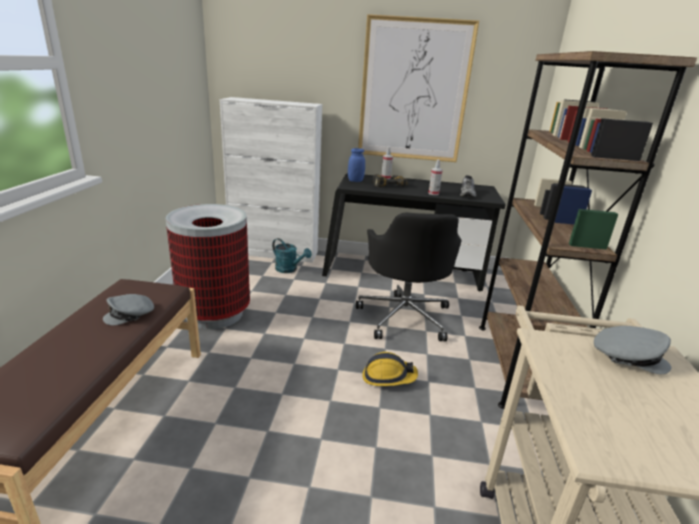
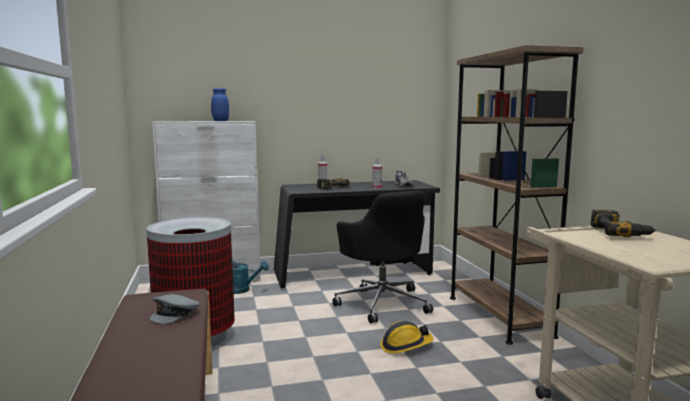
camera: 20 degrees left, 15 degrees down
blue jar [348,148,365,182] -> blue jar moved to [211,88,229,121]
picture [358,14,479,162] -> none
grey cap [594,326,671,374] -> power drill [590,210,657,237]

